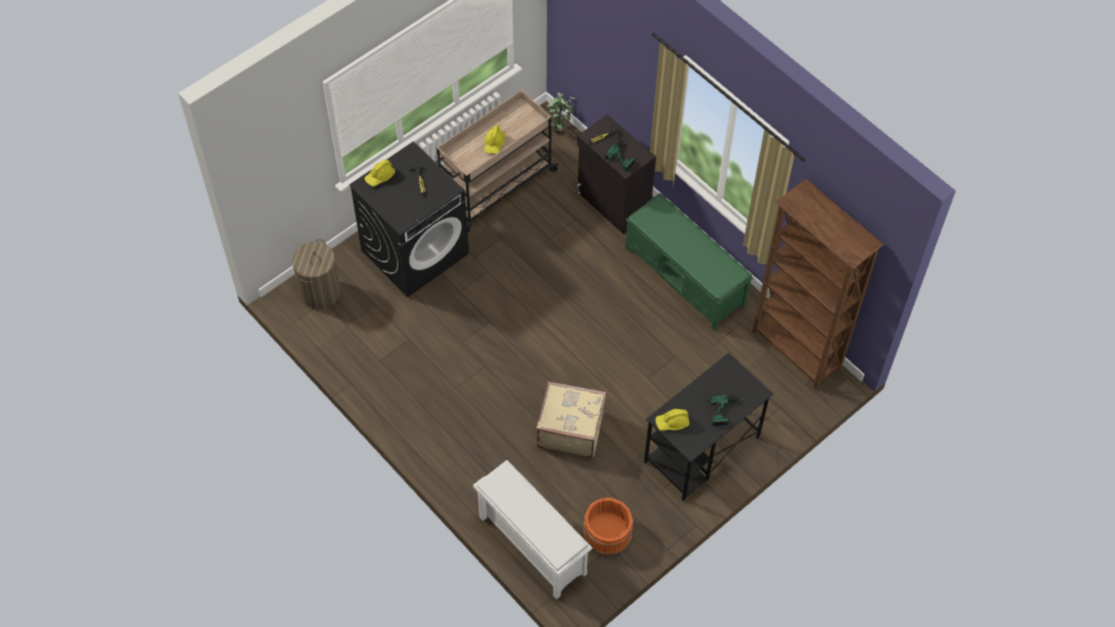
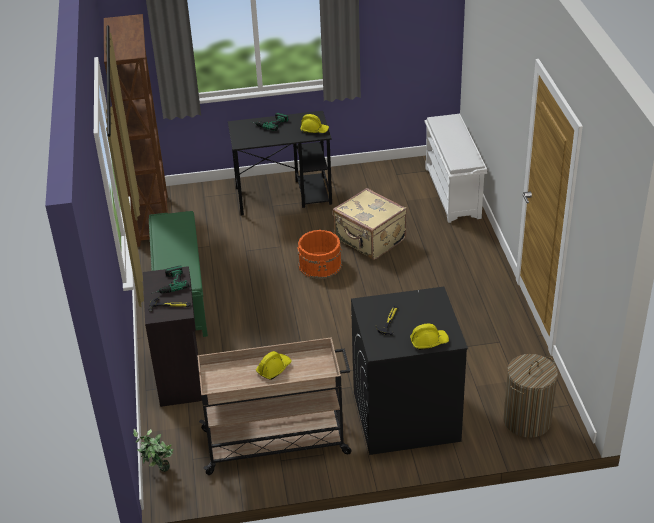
camera: 145 degrees left, 20 degrees down
orange bucket [583,497,633,555] -> orange bucket moved to [297,230,342,279]

